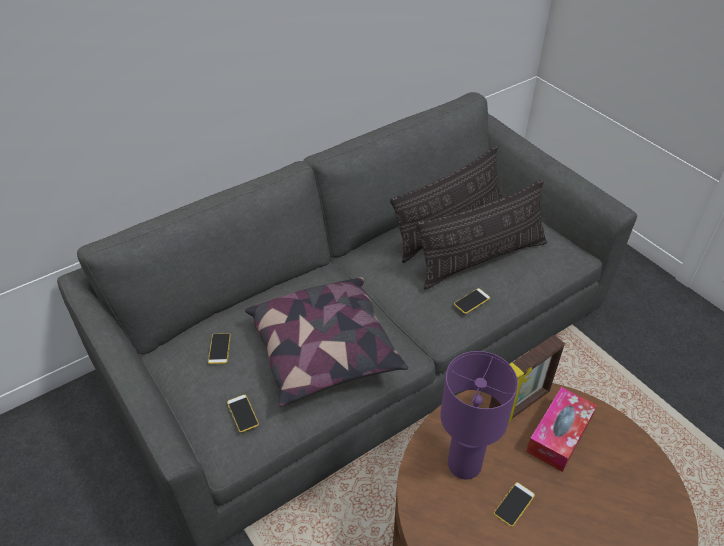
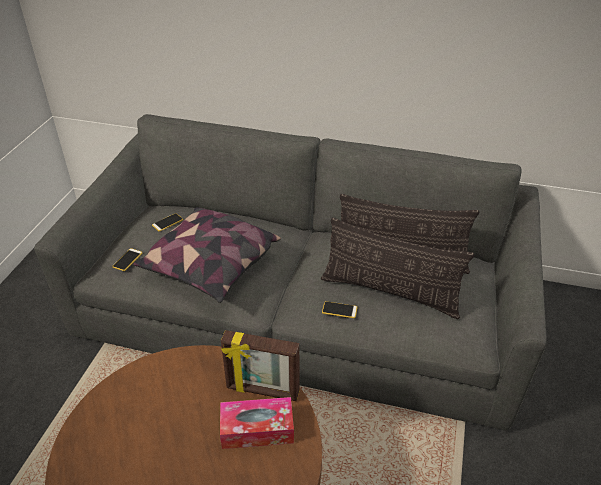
camera: 50 degrees right, 5 degrees down
purple table lamp [440,351,518,479] -> none
phone [494,482,535,527] -> none

